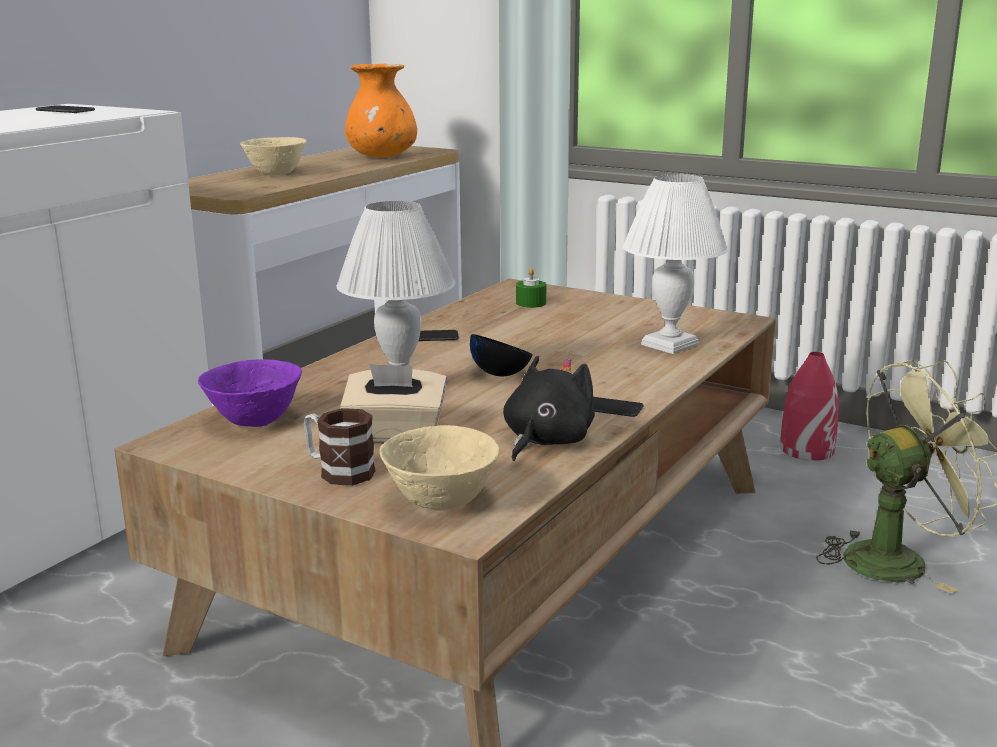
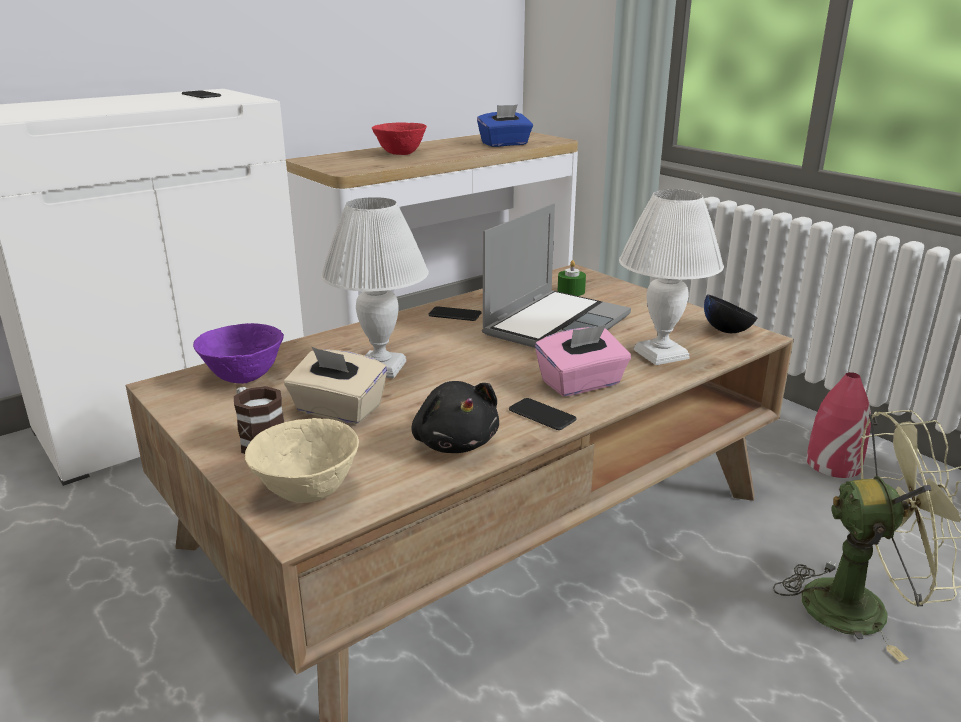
camera: 20 degrees right, 5 degrees up
beige bowl [240,137,307,175] -> red bowl [372,122,427,155]
orange vase [345,64,417,158] -> blue tissue box [477,104,533,147]
black bowl [470,334,533,376] -> black bowl moved to [704,294,757,333]
black plush toy [503,356,595,461] -> black plush toy turned 105 degrees clockwise [411,381,499,453]
none -> laptop [482,203,631,348]
none -> pink tissue box [535,325,631,397]

